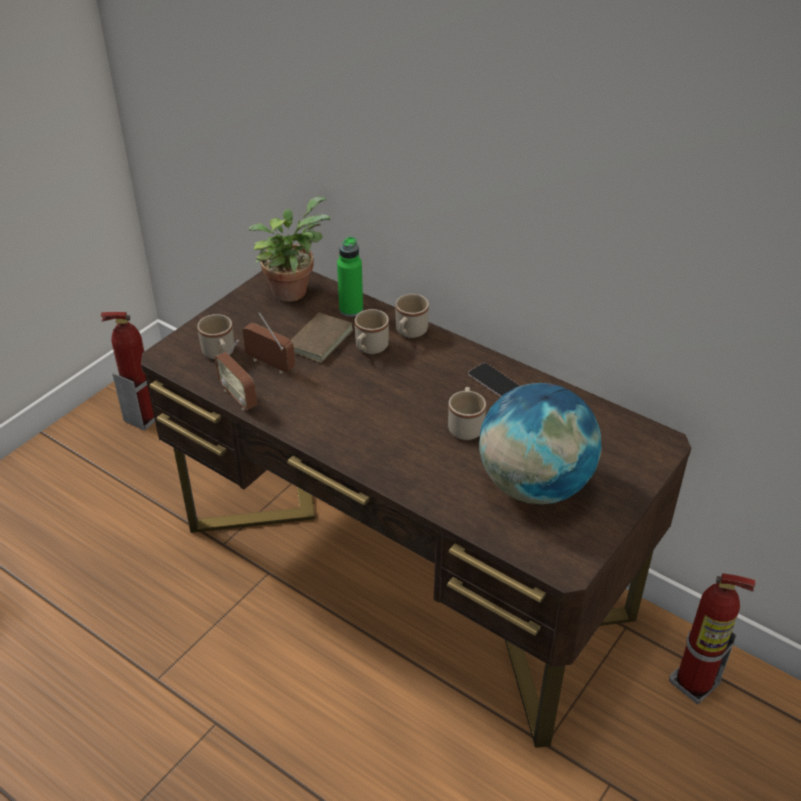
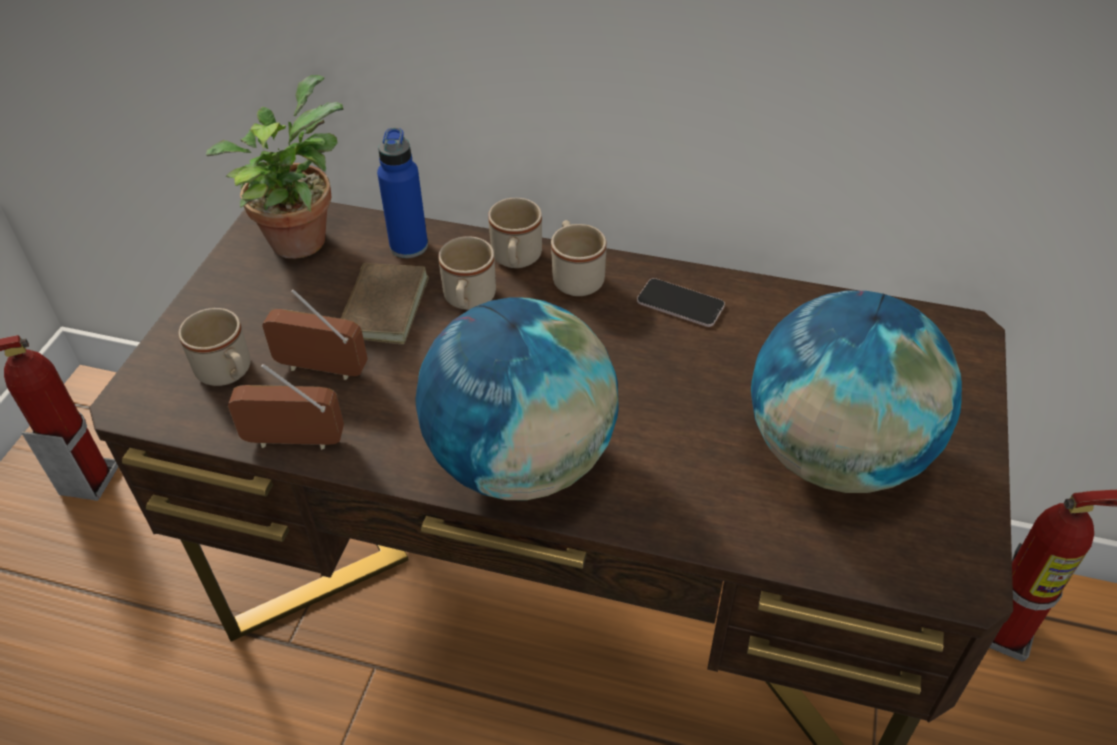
camera: 20 degrees left, 5 degrees up
radio [215,340,257,410] -> radio turned 150 degrees clockwise [228,364,344,450]
green bottle [337,236,363,317] -> blue bottle [377,128,428,258]
beige mug [448,387,486,440] -> beige mug moved to [551,220,606,296]
none -> globe [415,298,619,500]

